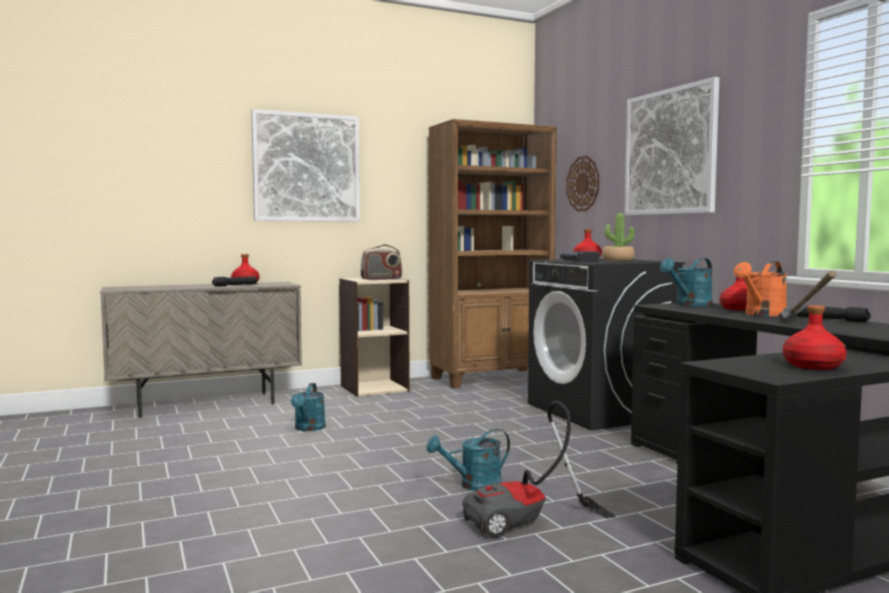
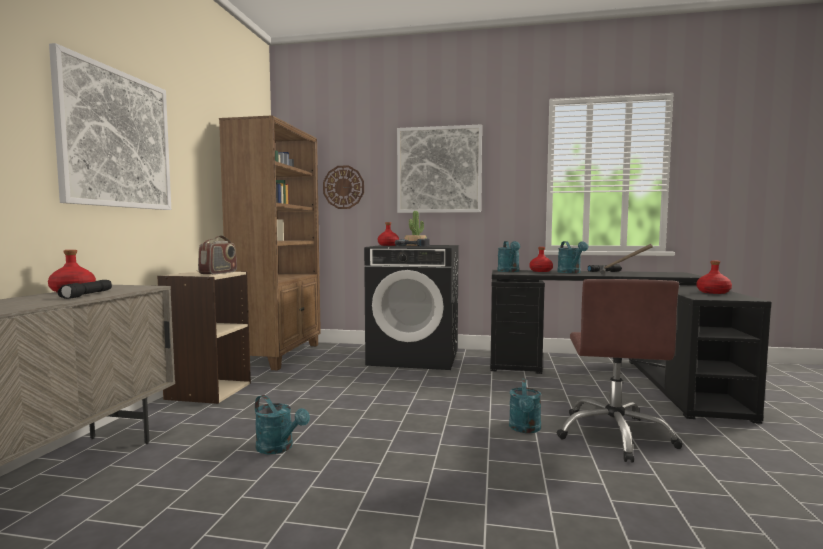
camera: 55 degrees left, 0 degrees up
vacuum cleaner [462,401,616,538] -> brown office chair [557,279,683,463]
orange watering can [734,261,787,316] -> turquoise watering can [557,241,588,273]

